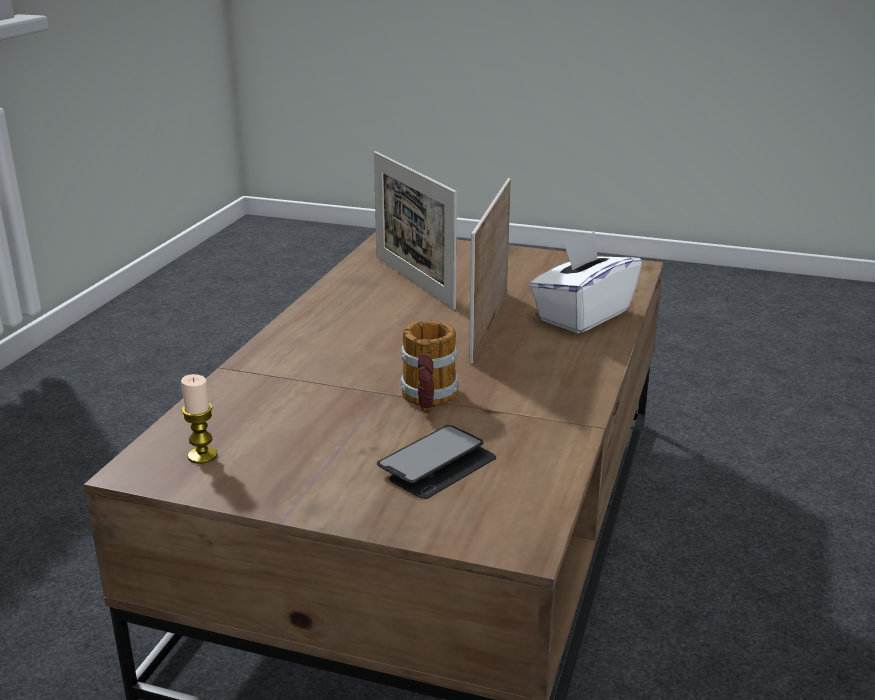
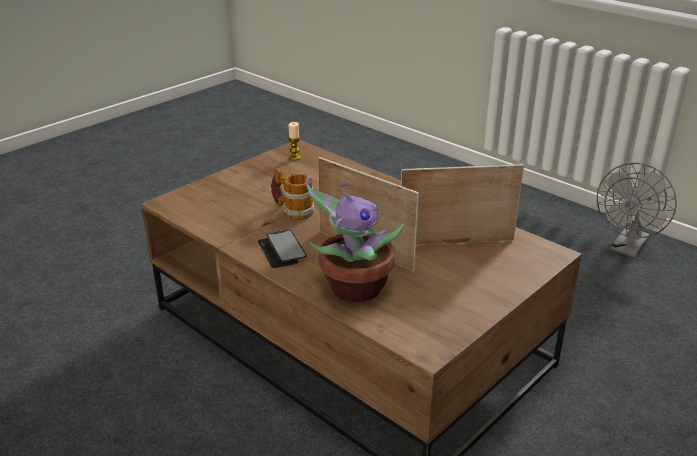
camera: 115 degrees right, 5 degrees up
phone [377,425,496,499] -> phone moved to [258,230,307,268]
white tissue box [529,232,642,333] -> potted plant [306,176,404,302]
none -> grey fan [597,163,677,257]

